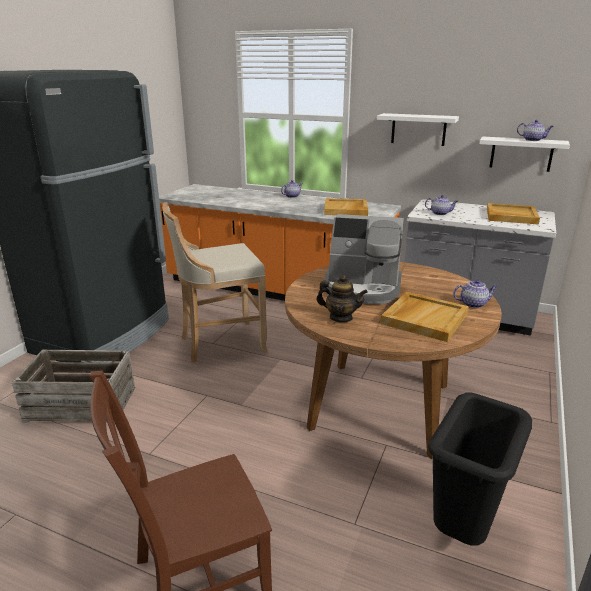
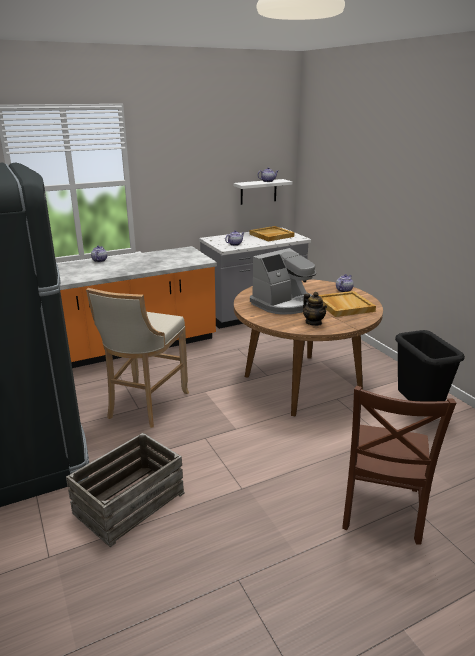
camera: 50 degrees left, 0 degrees up
teapot [316,275,368,322] -> teapot turned 90 degrees clockwise [303,292,327,326]
beige tray [324,198,368,216] -> none
white shelf [377,113,459,146] -> none

